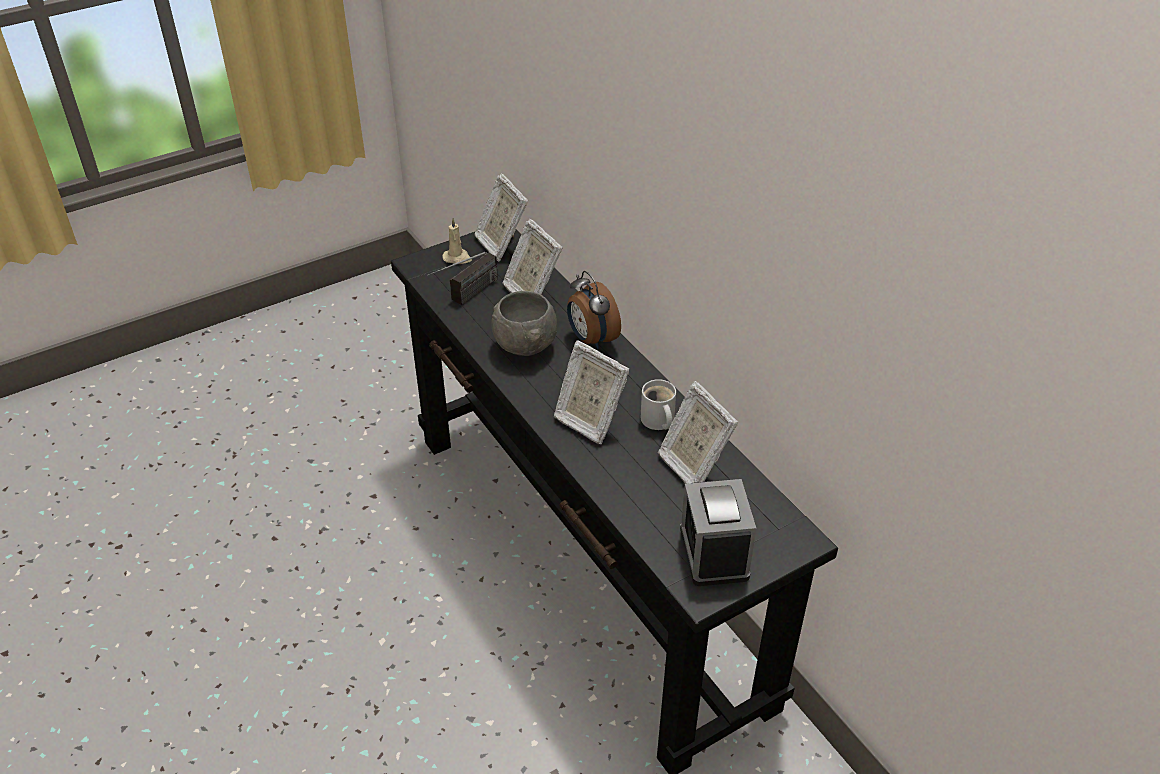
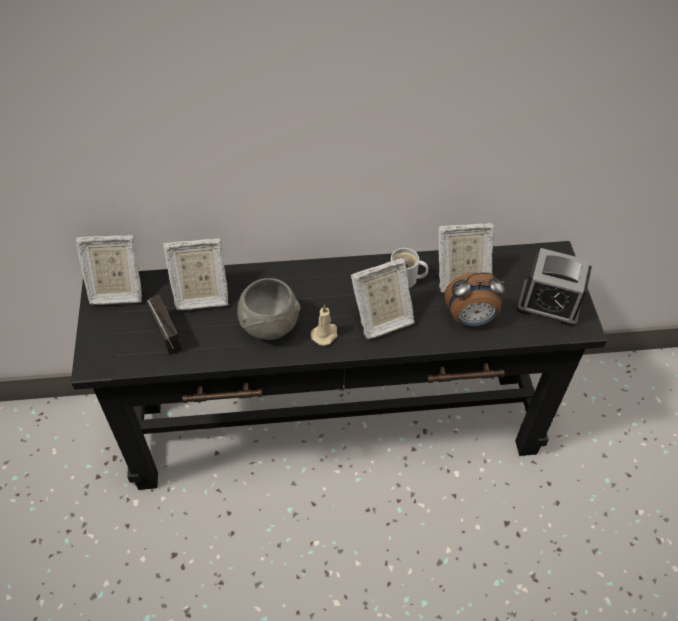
camera: 65 degrees left, 10 degrees up
beige candle [442,218,472,264] -> beige candle moved to [311,305,338,346]
alarm clock [567,271,621,349] -> alarm clock moved to [444,272,505,326]

